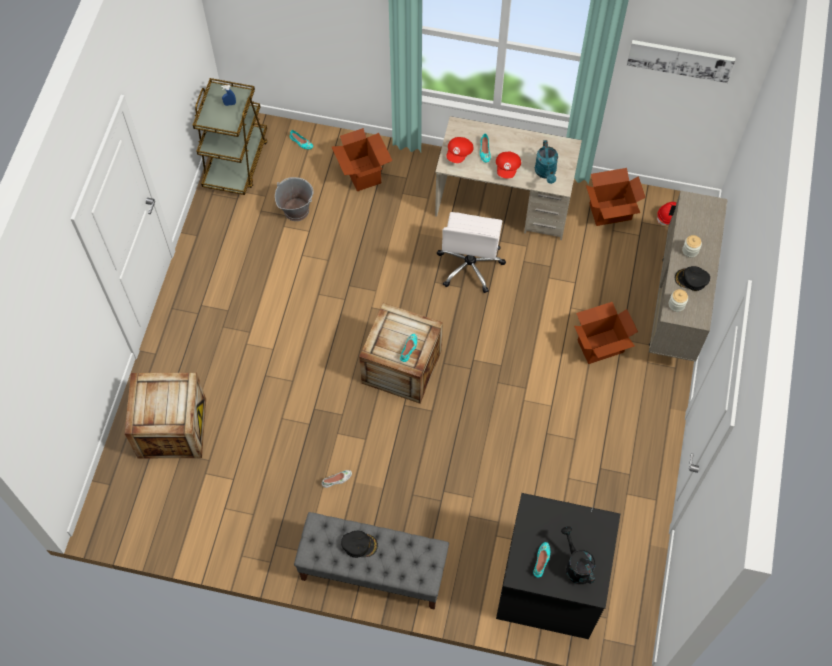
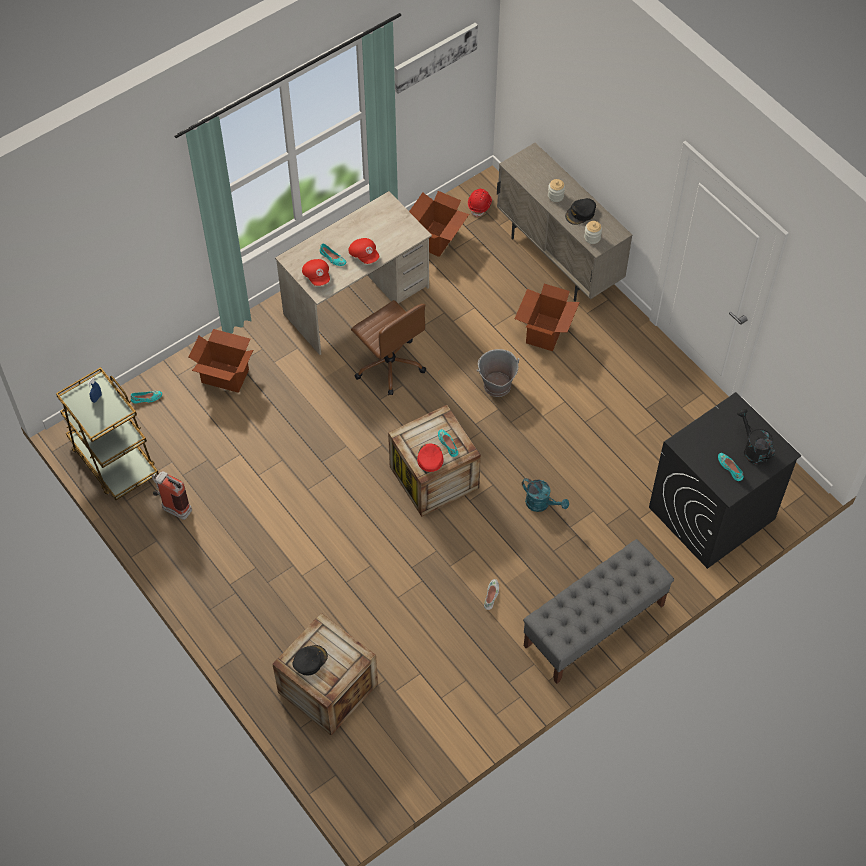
camera: 50 degrees left, 5 degrees down
grey bucket [275,177,314,221] -> grey bucket moved to [477,349,520,397]
black cap [341,531,378,558] -> black cap moved to [293,645,328,676]
white office chair [437,212,506,293] -> brown office chair [351,300,426,395]
turquoise watering can [535,140,558,184] -> turquoise watering can moved to [522,478,569,512]
black watering can [561,526,596,584] -> black watering can turned 45 degrees clockwise [737,409,775,465]
none -> fire extinguisher [152,471,192,520]
none -> red cap [417,444,444,472]

